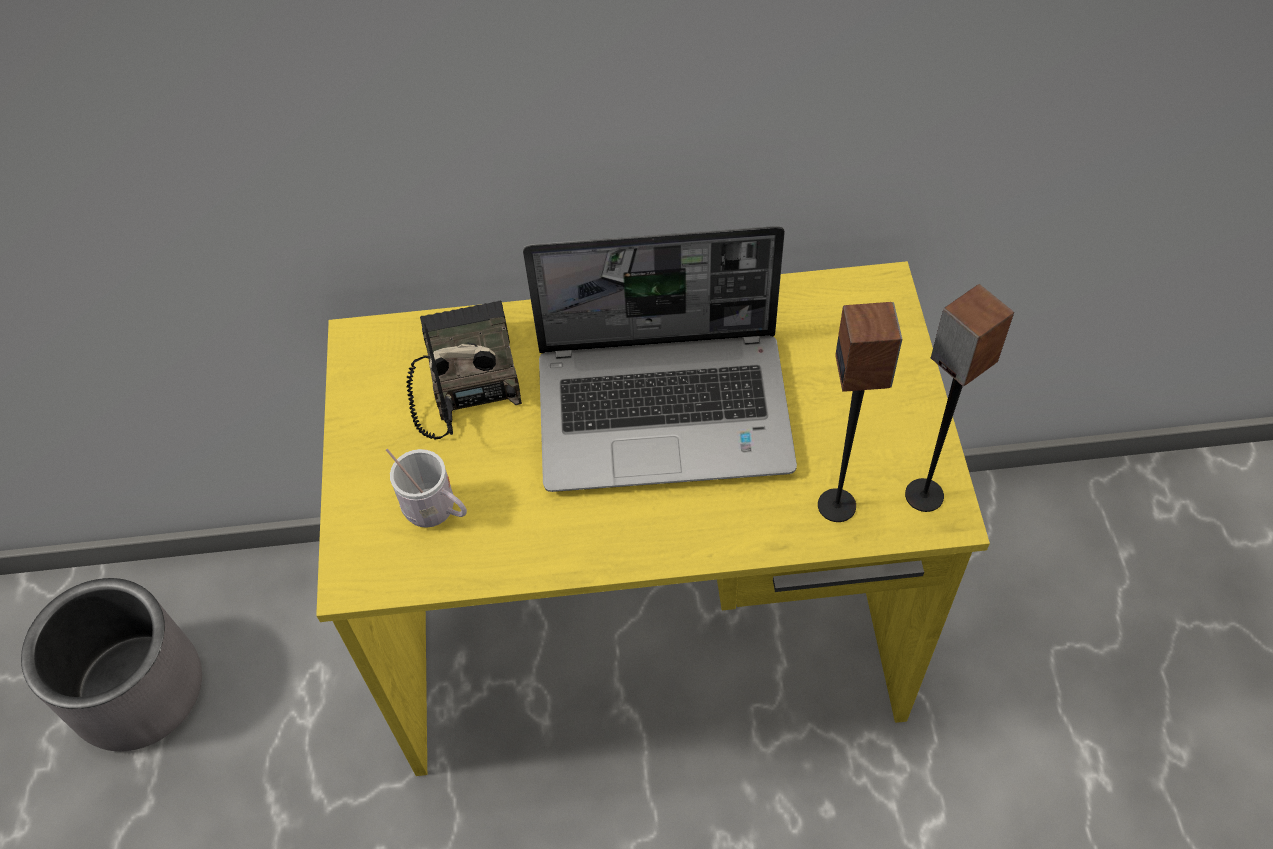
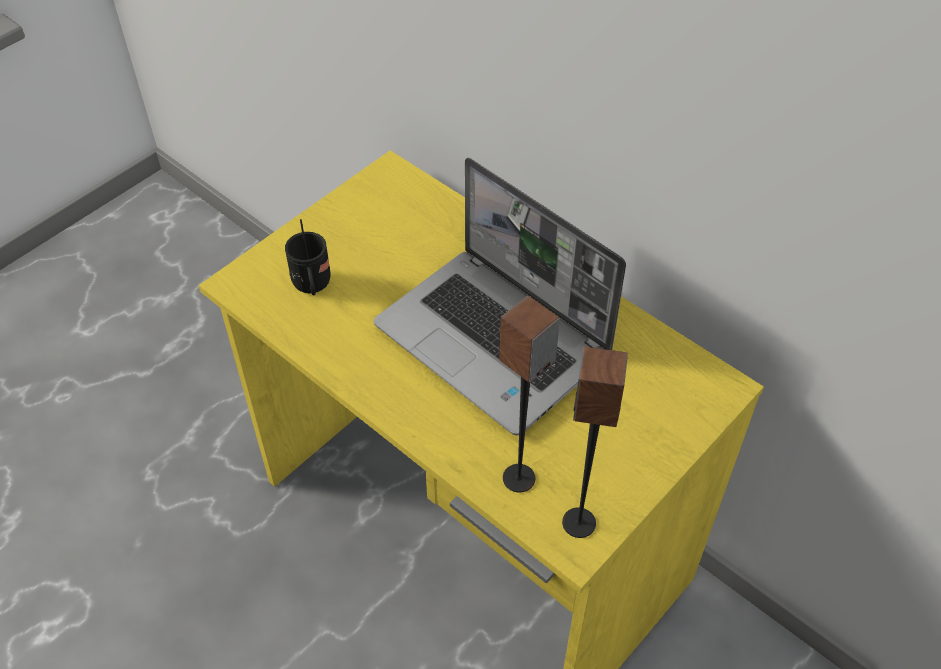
camera: 45 degrees right, 5 degrees down
grey planter [21,578,202,751] -> none
white mug [386,449,467,528] -> black mug [285,219,330,295]
radio [406,301,522,440] -> none

